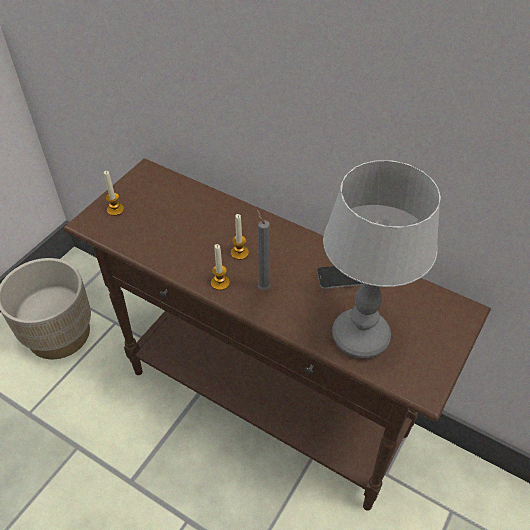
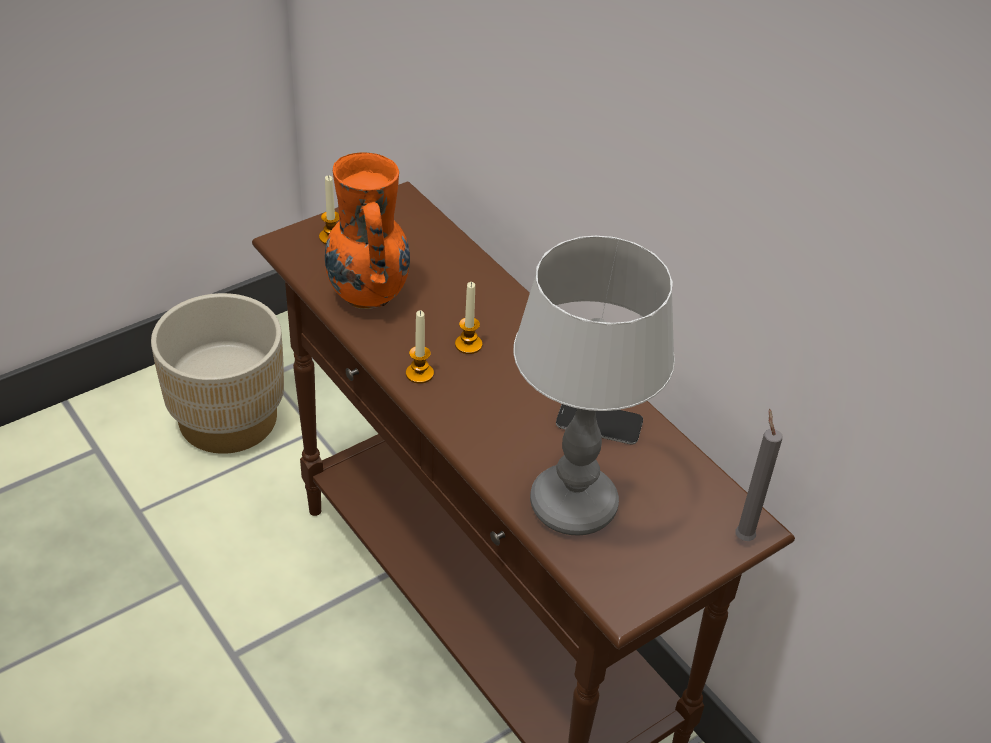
camera: 20 degrees right, 5 degrees down
grey candle [256,209,270,290] -> grey candle moved to [735,409,783,541]
none -> orange vase [325,152,410,309]

